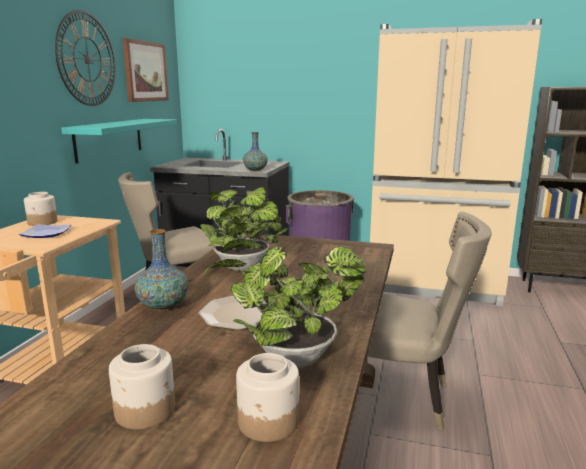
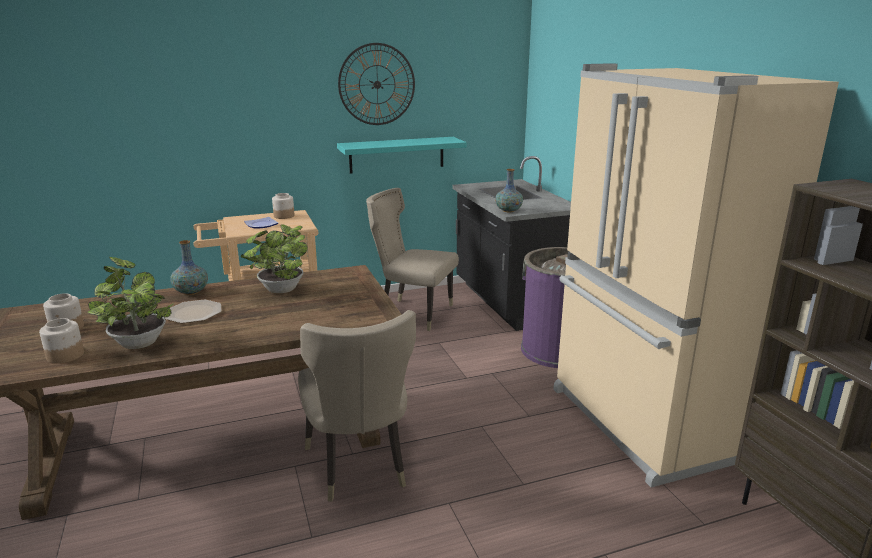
camera: 55 degrees right, 5 degrees up
picture [123,38,169,102] -> none

